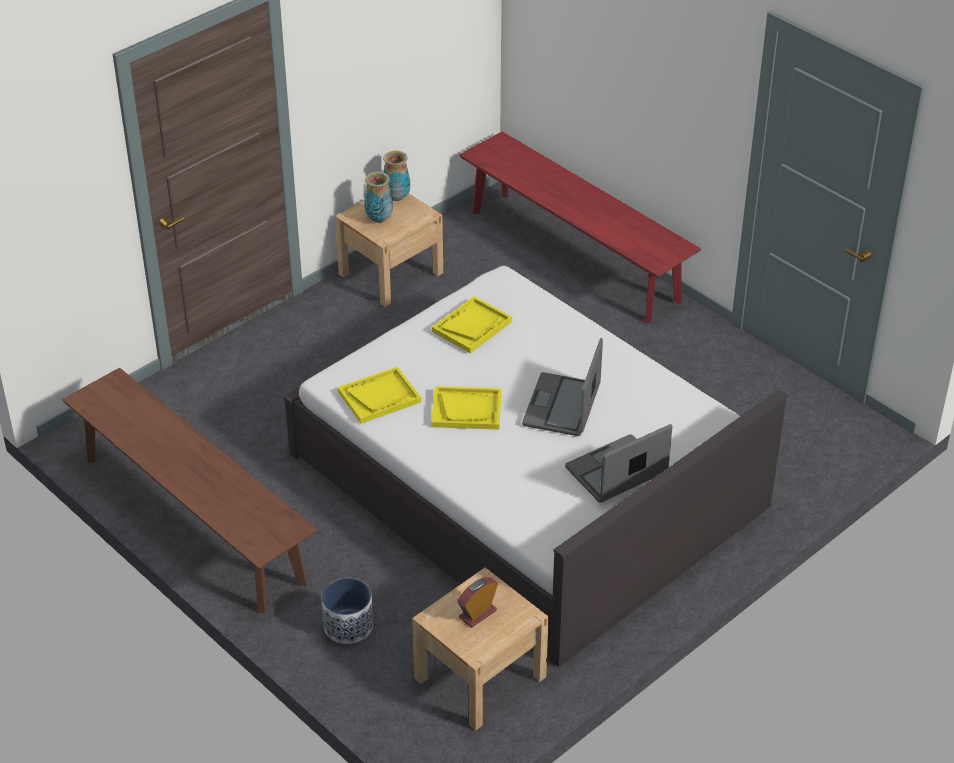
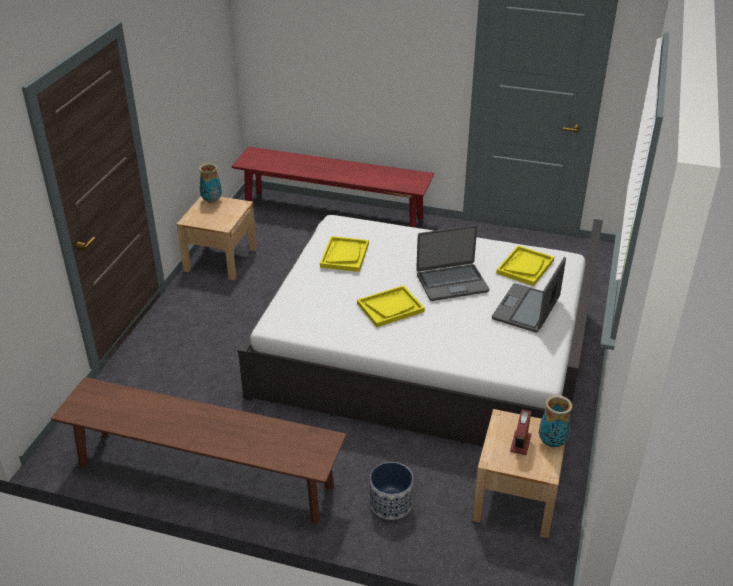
camera: 30 degrees left, 5 degrees down
yellow tray [338,367,421,424] -> yellow tray moved to [496,245,554,286]
vase [364,172,393,223] -> vase moved to [539,395,573,447]
laptop [522,338,603,436] -> laptop turned 90 degrees counterclockwise [416,225,489,301]

